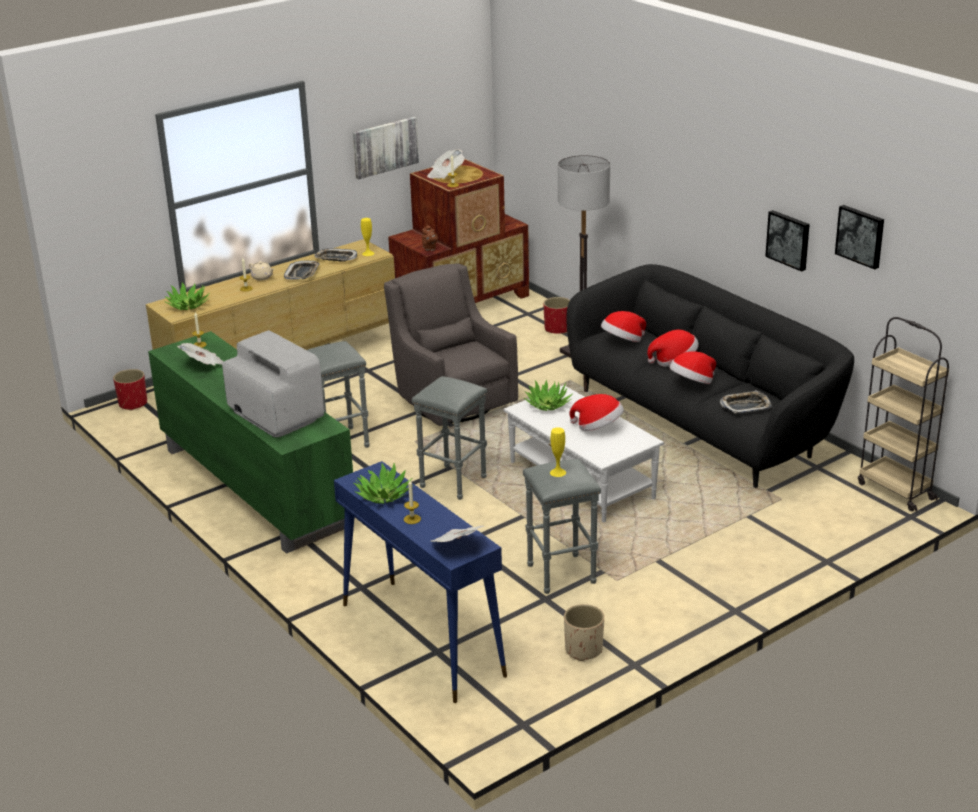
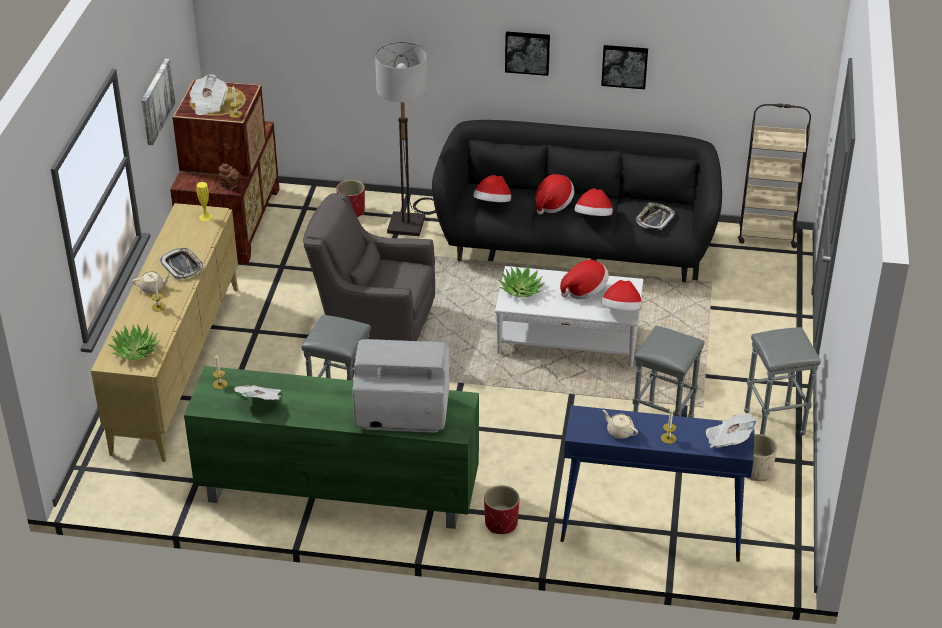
camera: 45 degrees left, 10 degrees up
red planter [113,369,147,411] -> red planter moved to [484,485,519,534]
tray [314,248,357,262] -> none
potted plant [354,463,413,504] -> beige teapot [603,410,638,439]
grey stool [412,376,487,500] -> grey stool moved to [744,327,821,435]
yellow vase [550,427,566,477] -> none
picture [835,205,884,270] -> picture moved to [505,31,550,76]
none -> hat [601,280,642,311]

